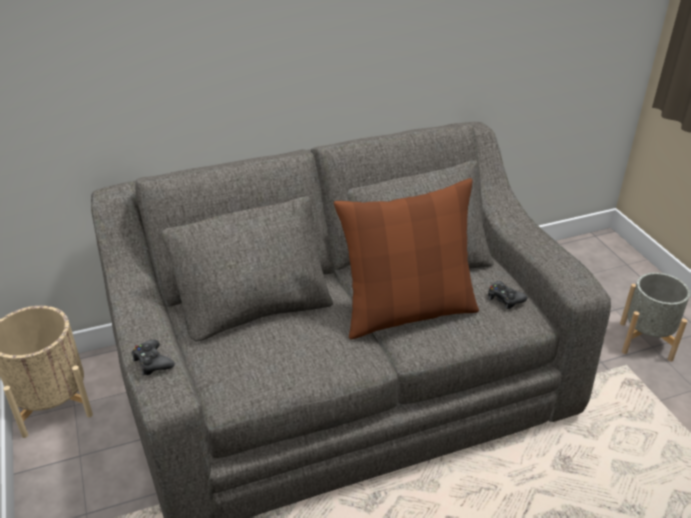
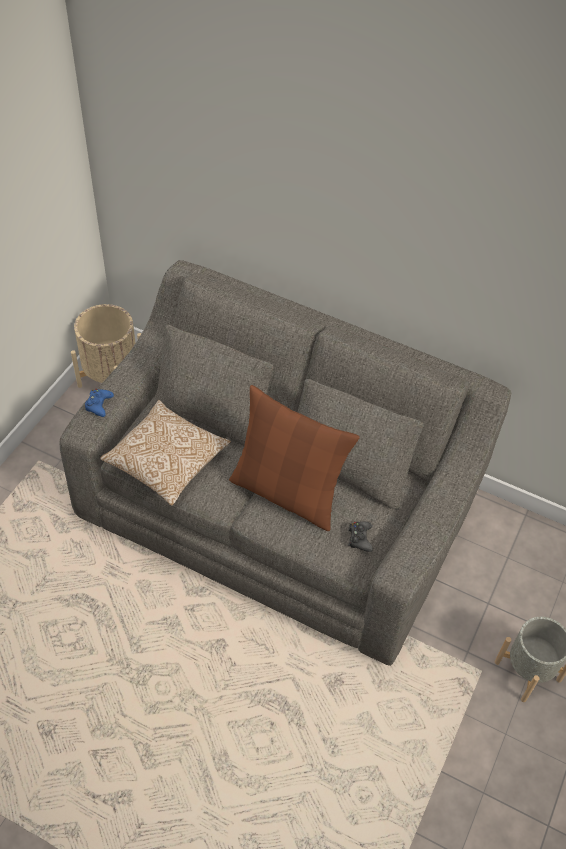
camera: 45 degrees right, 15 degrees up
black game controller [132,339,175,375] -> blue game controller [85,389,114,417]
none -> pillow [100,400,231,505]

